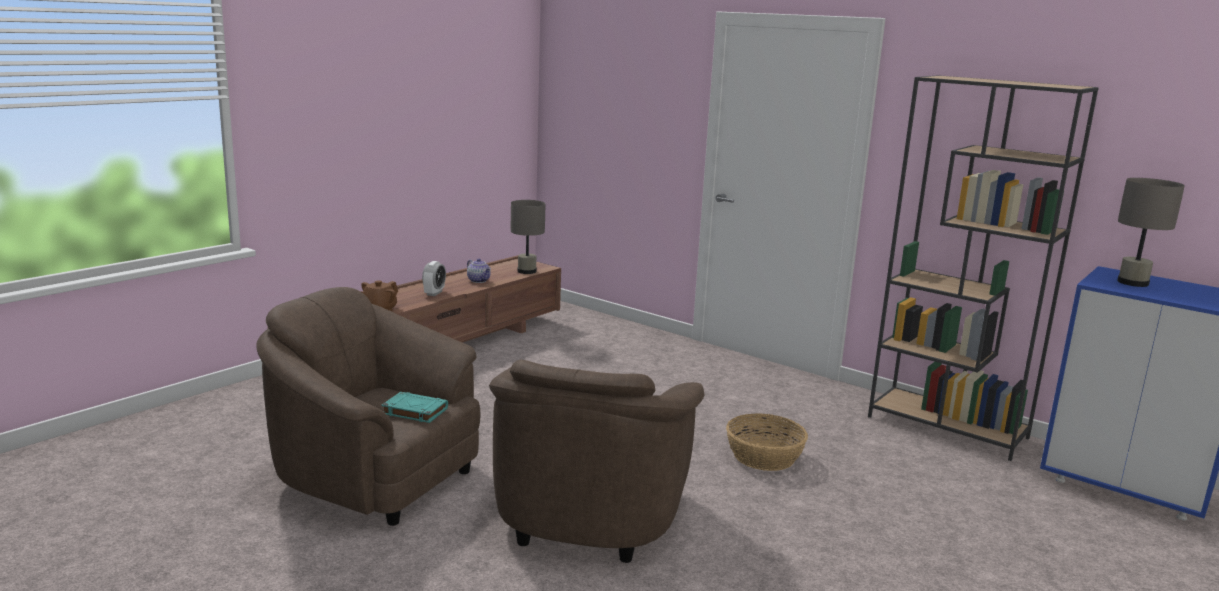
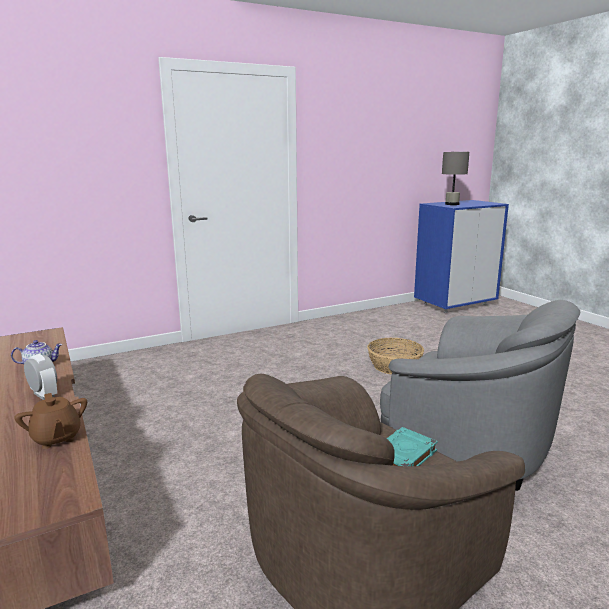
camera: 65 degrees left, 0 degrees up
brown armchair [489,359,704,563] -> grey armchair [380,300,580,491]
grey table lamp [511,200,545,274] -> none
bookcase [868,75,1098,461] -> none

